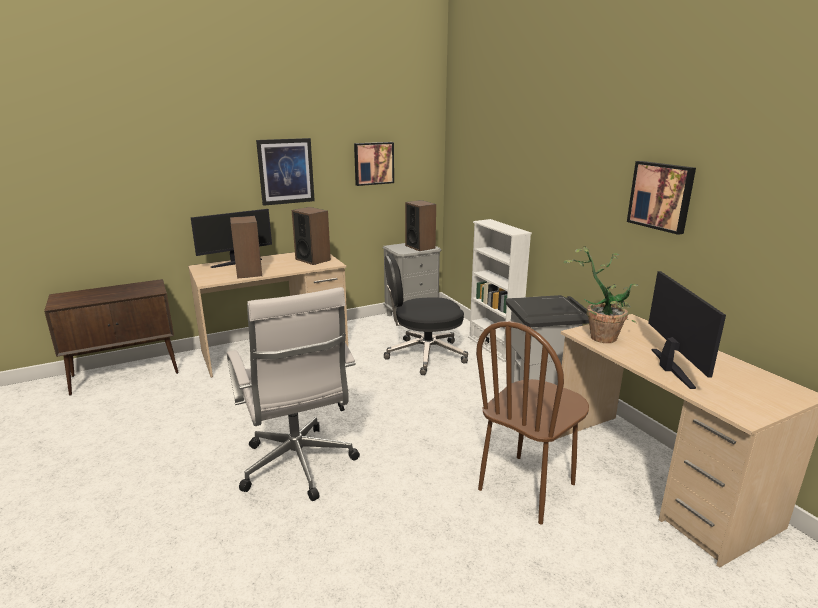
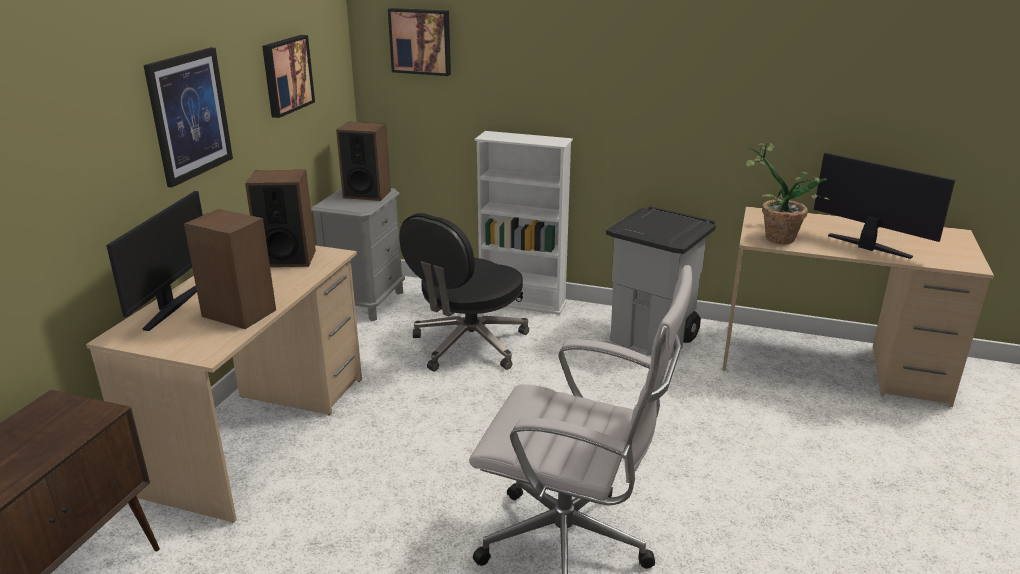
camera: 45 degrees left, 5 degrees up
brown chair [476,321,589,525] -> none
picture [627,161,696,235] -> picture moved to [388,8,451,76]

